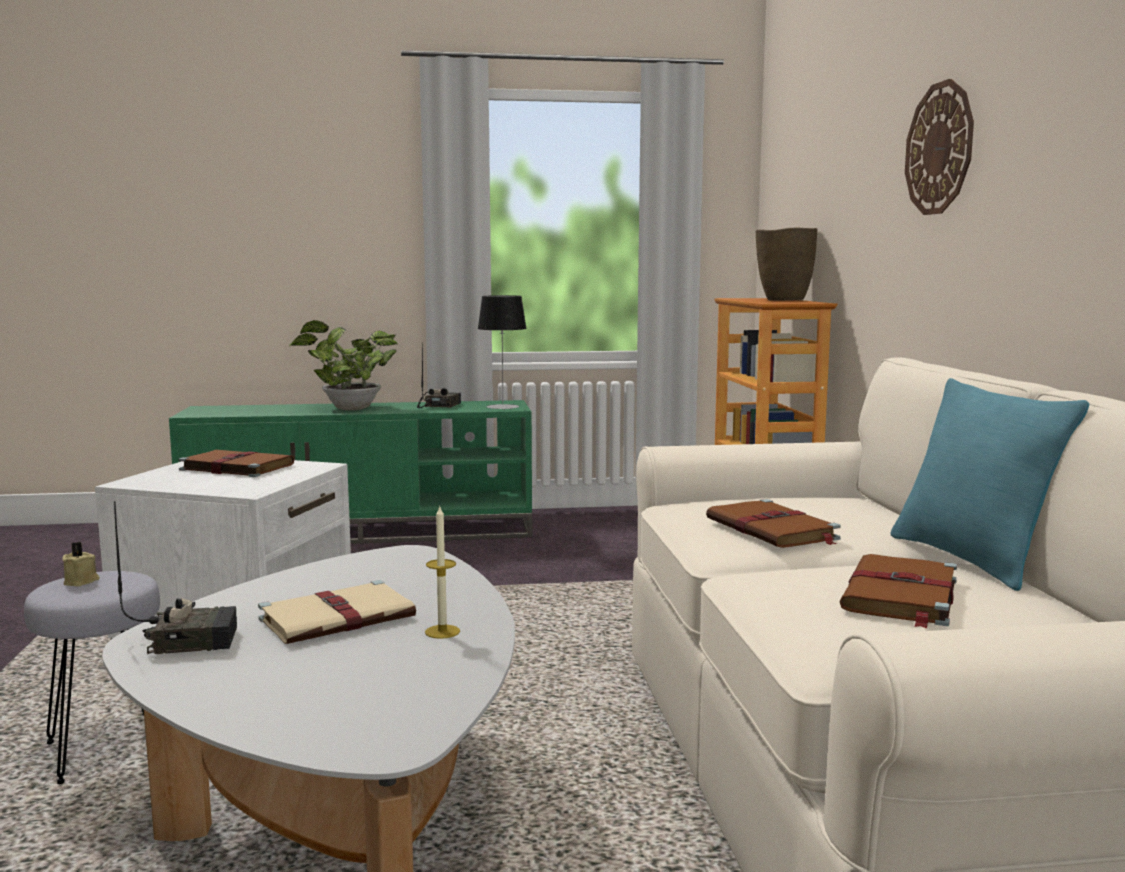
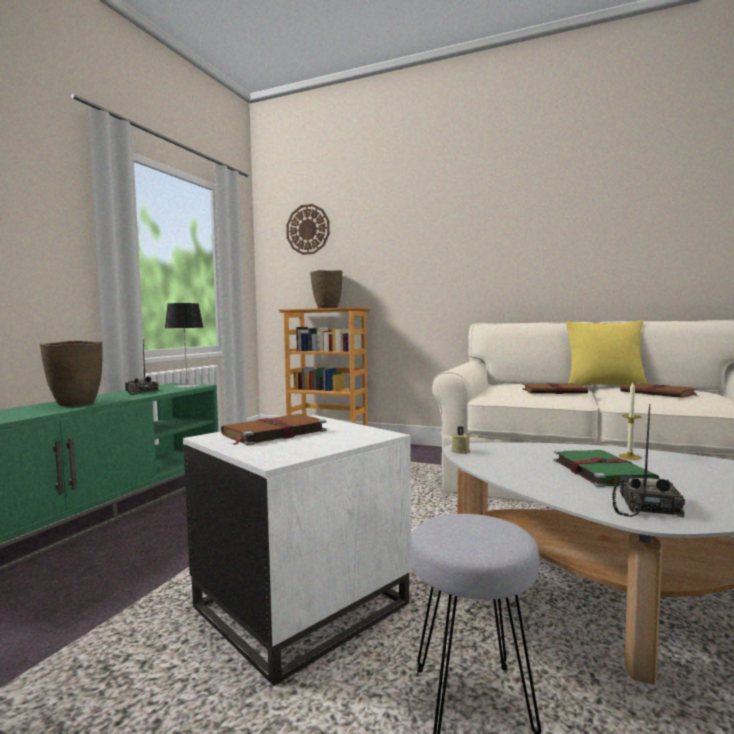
camera: 60 degrees left, 5 degrees down
beige candle [62,542,100,586] -> beige candle moved to [450,426,470,454]
beige book [258,580,416,644] -> green book [553,450,660,488]
potted plant [289,320,397,410] -> brown vase [40,341,103,406]
turquoise pillow [891,378,1089,591] -> yellow pillow [566,320,647,386]
wall clock [905,79,974,215] -> wall clock moved to [286,204,330,255]

